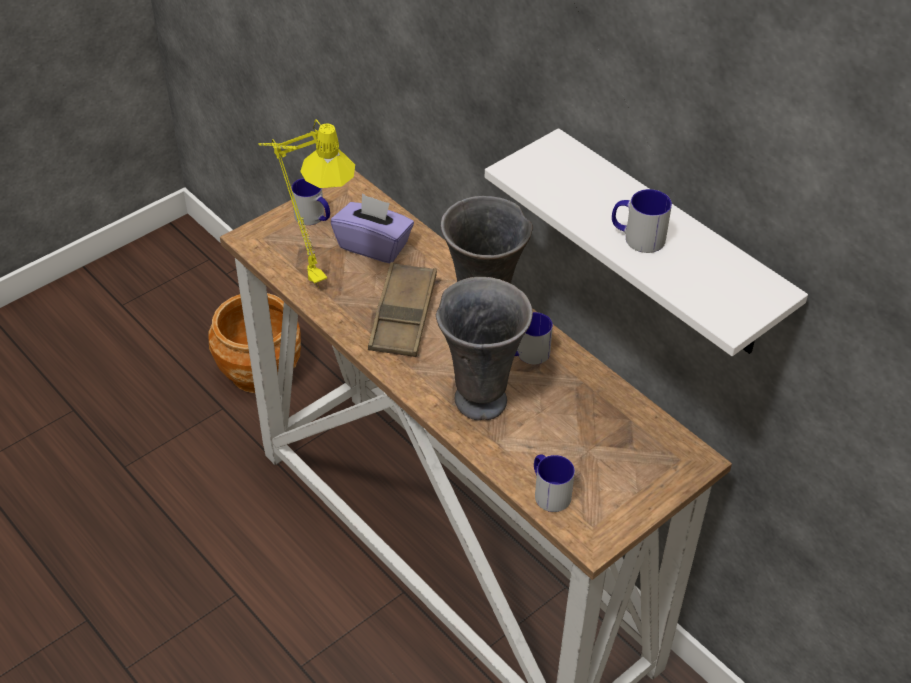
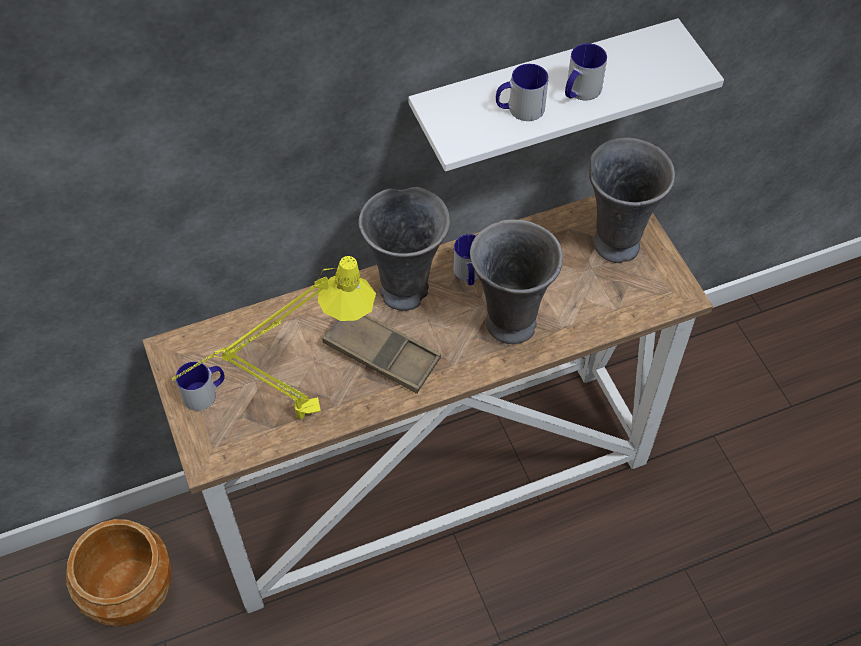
camera: 70 degrees left, 10 degrees up
purple tissue box [331,194,414,263] -> none
mug [534,454,575,512] -> mug moved to [496,64,549,121]
none -> grey vase [589,137,675,263]

